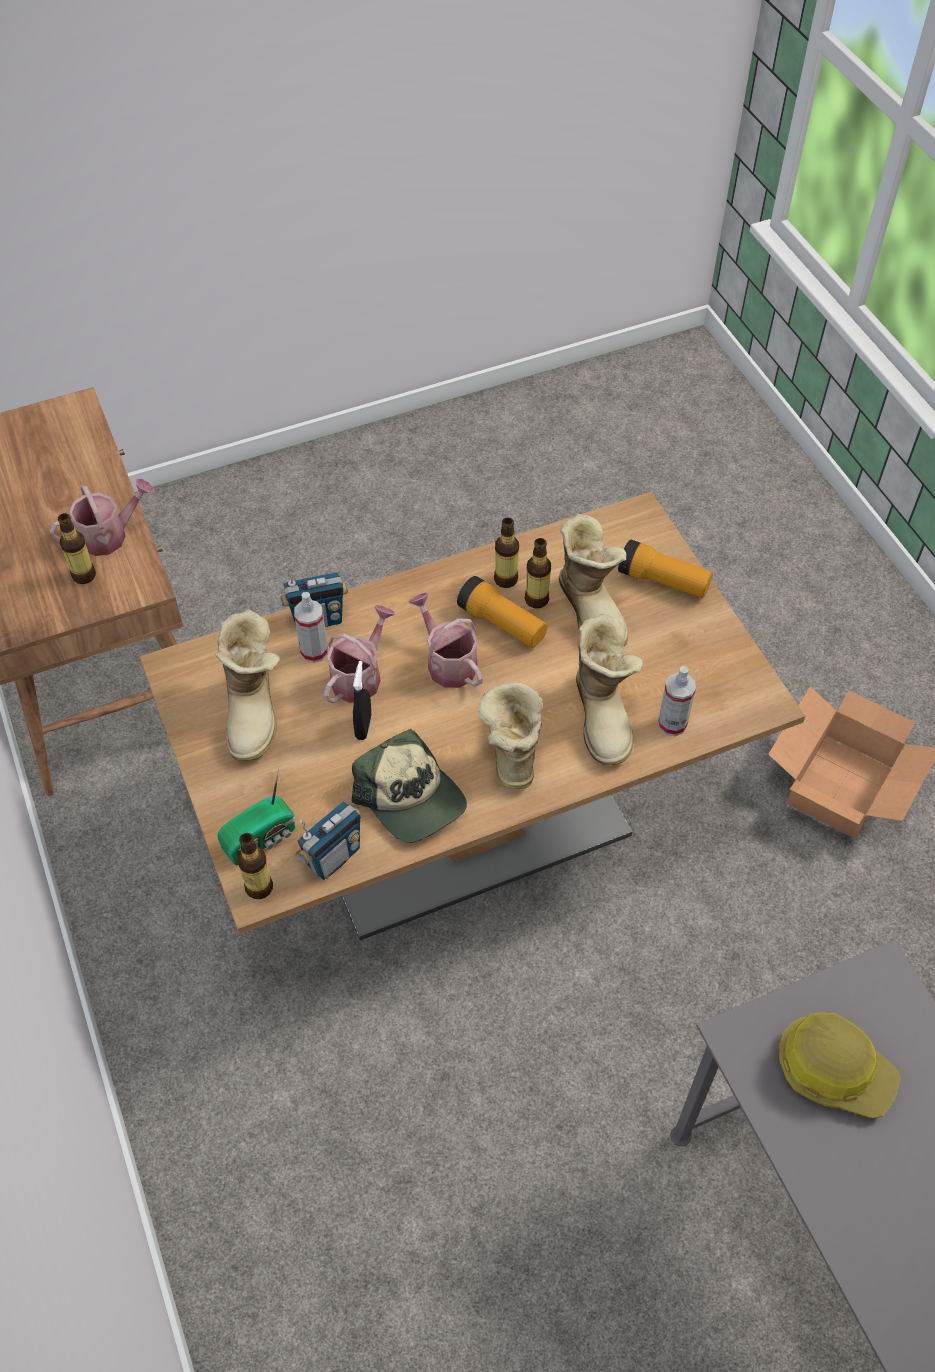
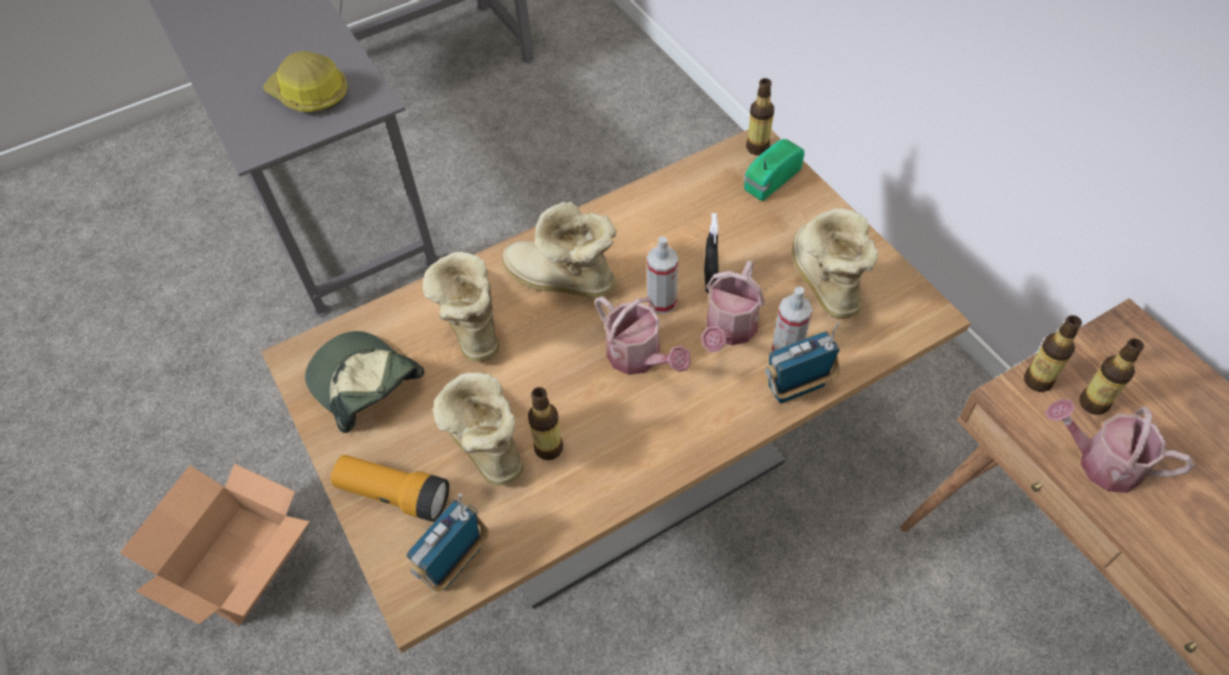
camera: 175 degrees right, 0 degrees up
watering can [50,479,154,556] -> watering can turned 60 degrees clockwise [1046,399,1194,493]
radio [294,801,361,880] -> radio moved to [406,494,489,592]
cap [352,729,467,843] -> cap moved to [305,331,424,433]
flashlight [457,576,547,648] -> none
boot [478,682,543,789] -> boot turned 120 degrees clockwise [502,201,617,298]
bottle [494,517,519,588] -> bottle moved to [1024,315,1082,392]
spray bottle [658,666,696,736] -> spray bottle moved to [647,236,678,314]

